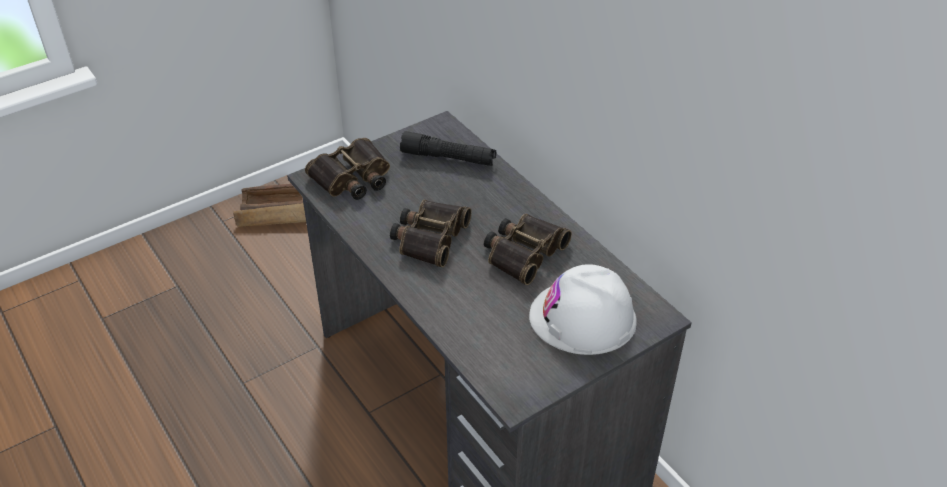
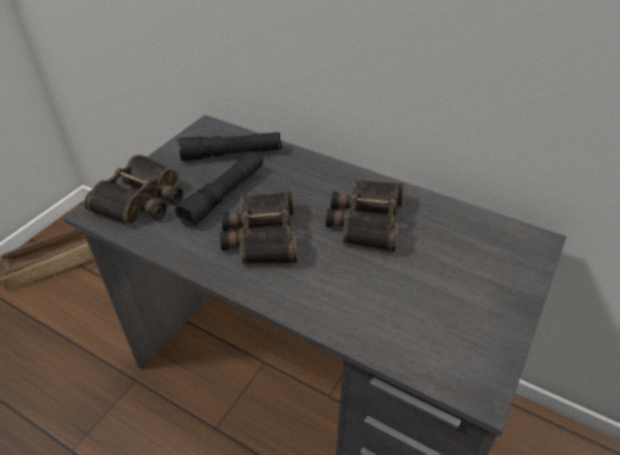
camera: 25 degrees left, 0 degrees up
white hard hat [529,264,637,355] -> none
none -> black flashlight [175,152,263,227]

